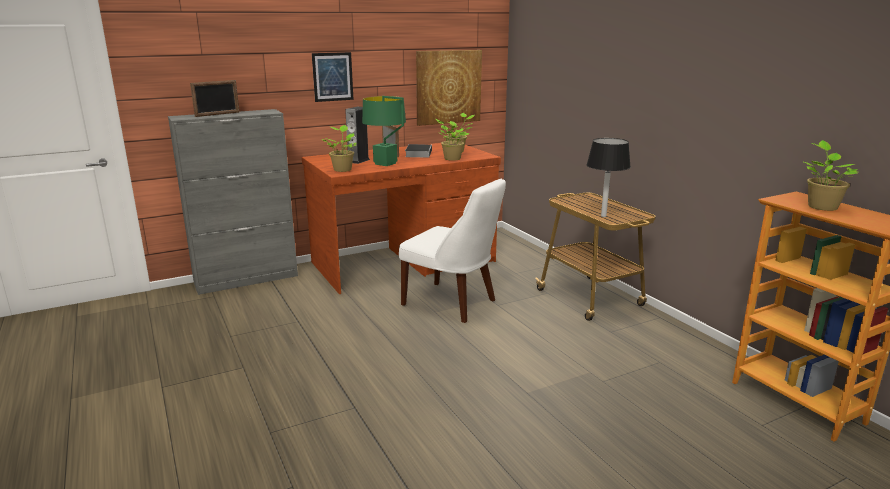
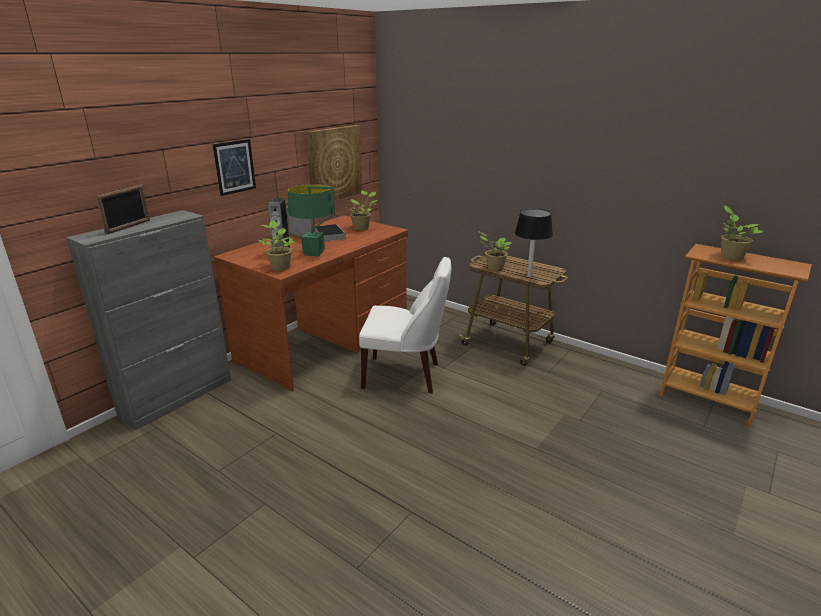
camera: 25 degrees left, 5 degrees up
potted plant [436,119,470,161] -> potted plant moved to [478,231,511,271]

